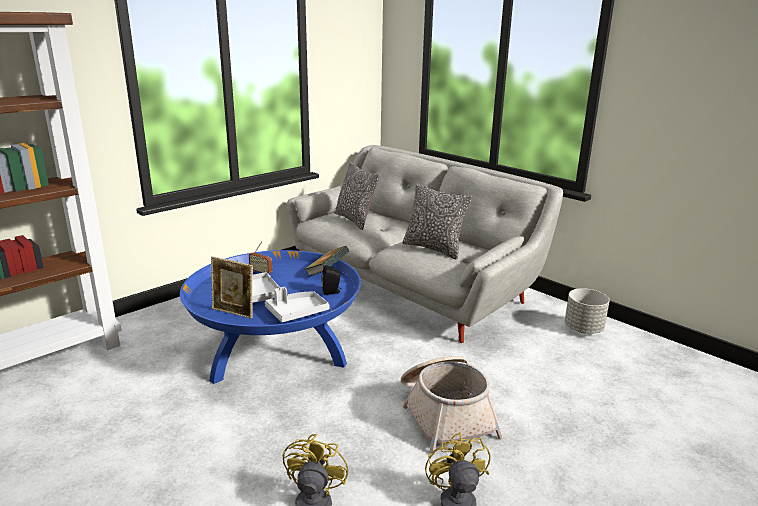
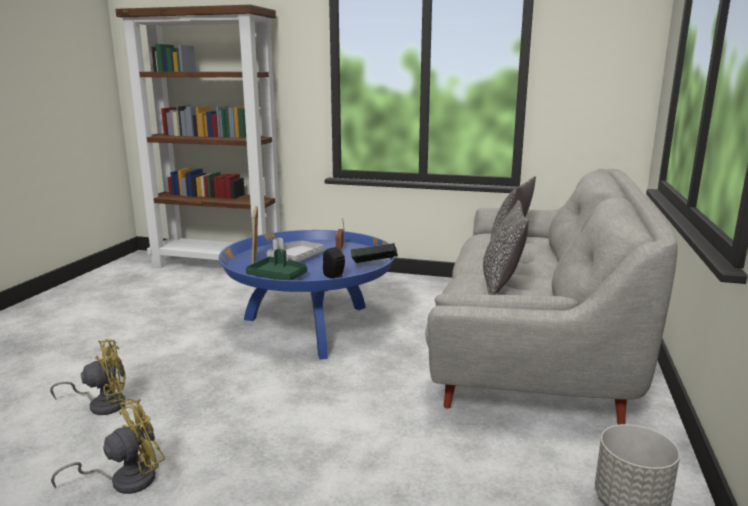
camera: 60 degrees right, 5 degrees down
grey tray [265,287,329,323] -> green tray [246,249,307,280]
basket [401,356,503,453] -> none

